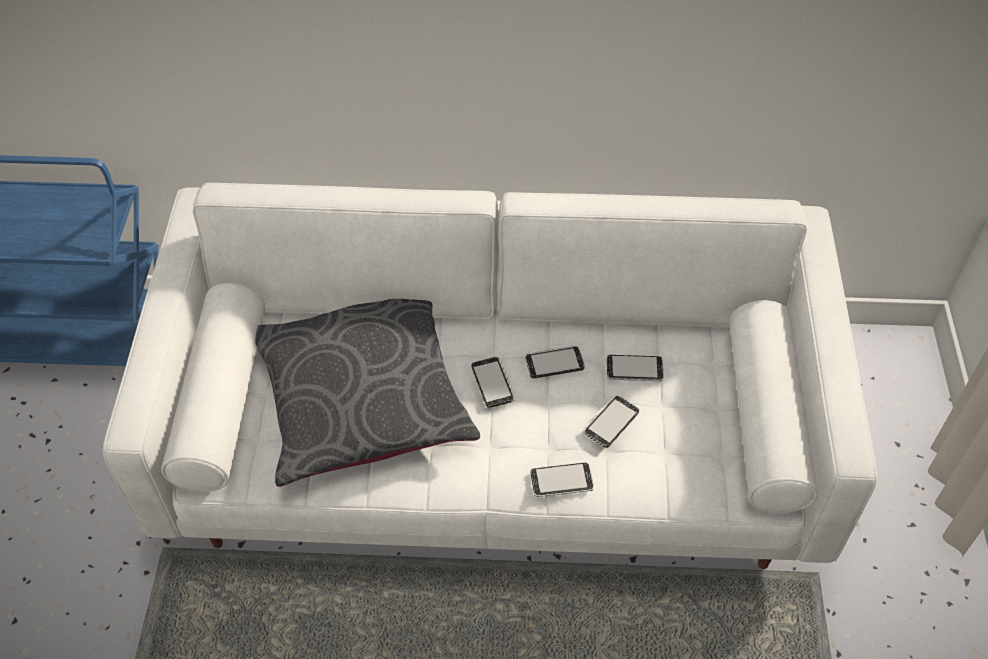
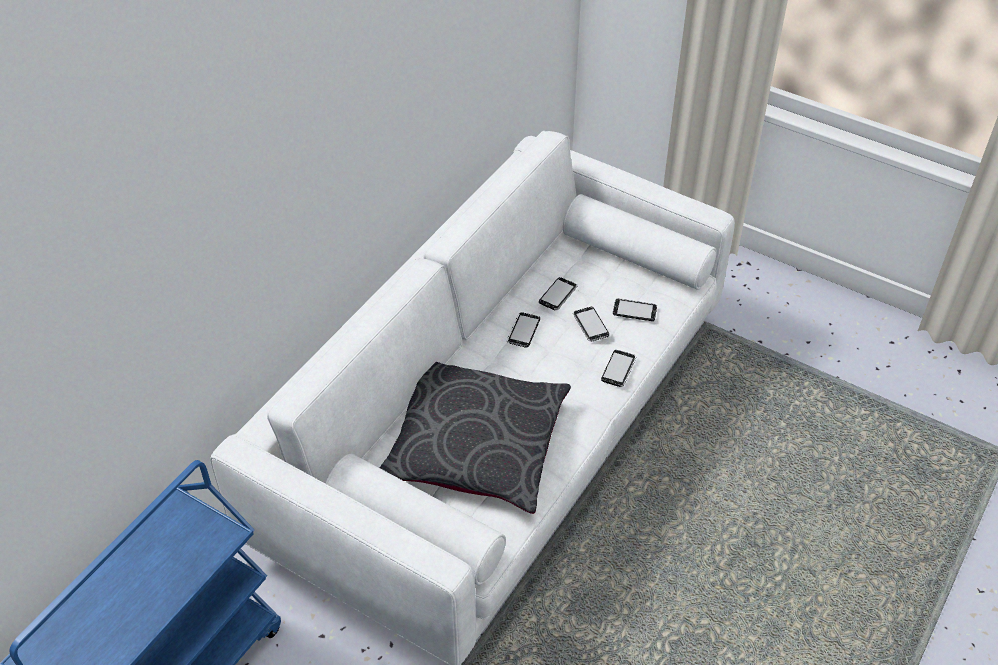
camera: 60 degrees left, 5 degrees down
phone [471,356,515,408] -> phone moved to [613,298,657,321]

